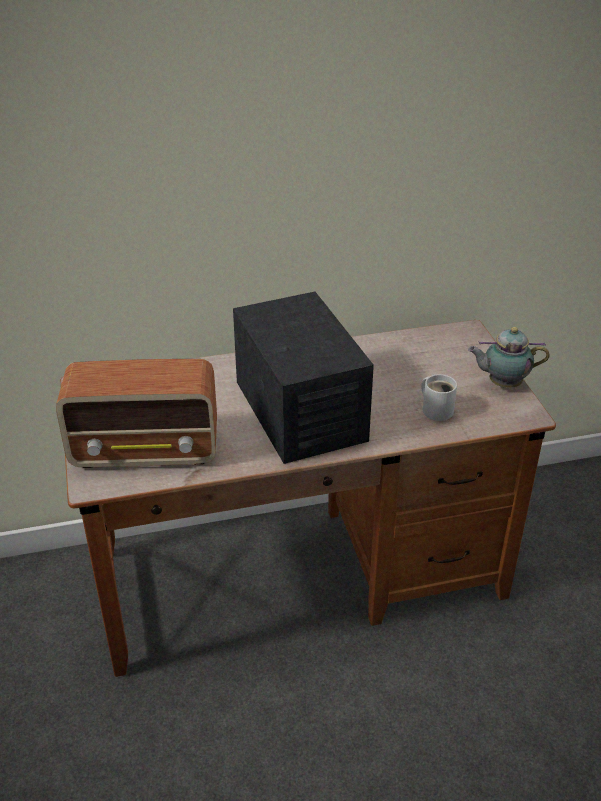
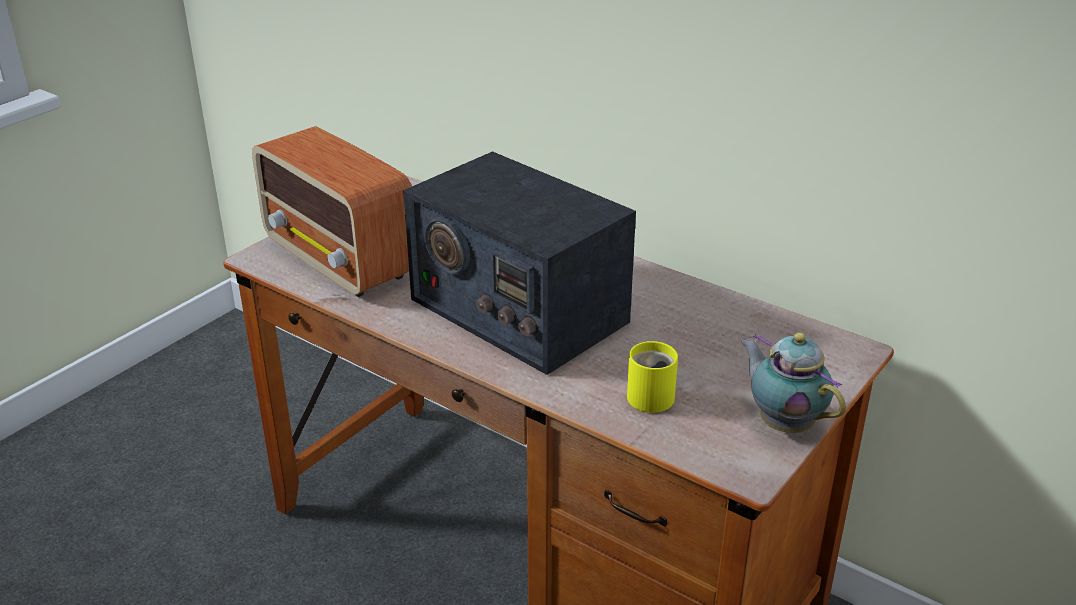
camera: 50 degrees right, 5 degrees down
radio [233,292,374,464] -> radio turned 105 degrees clockwise [403,151,636,375]
white mug [421,374,457,421] -> yellow mug [627,341,678,413]

